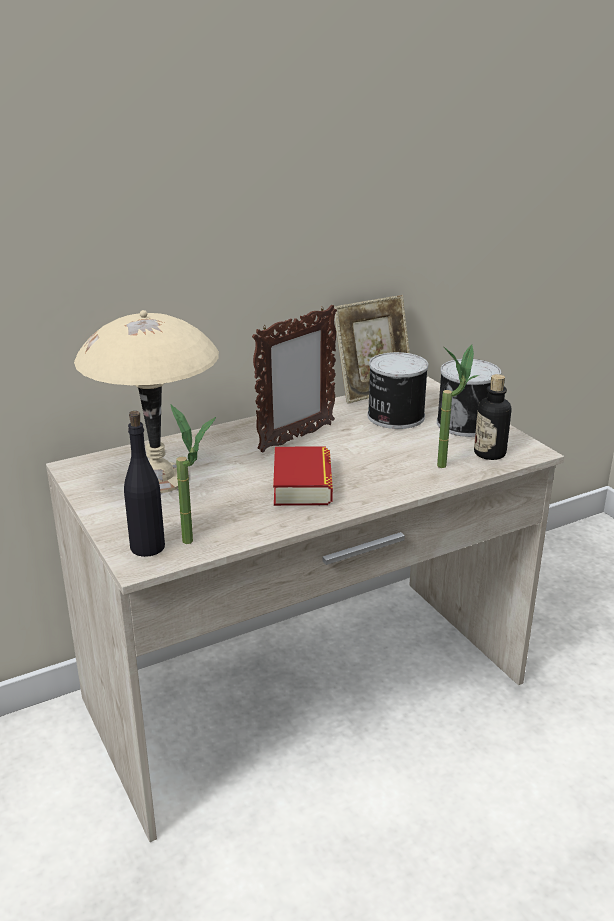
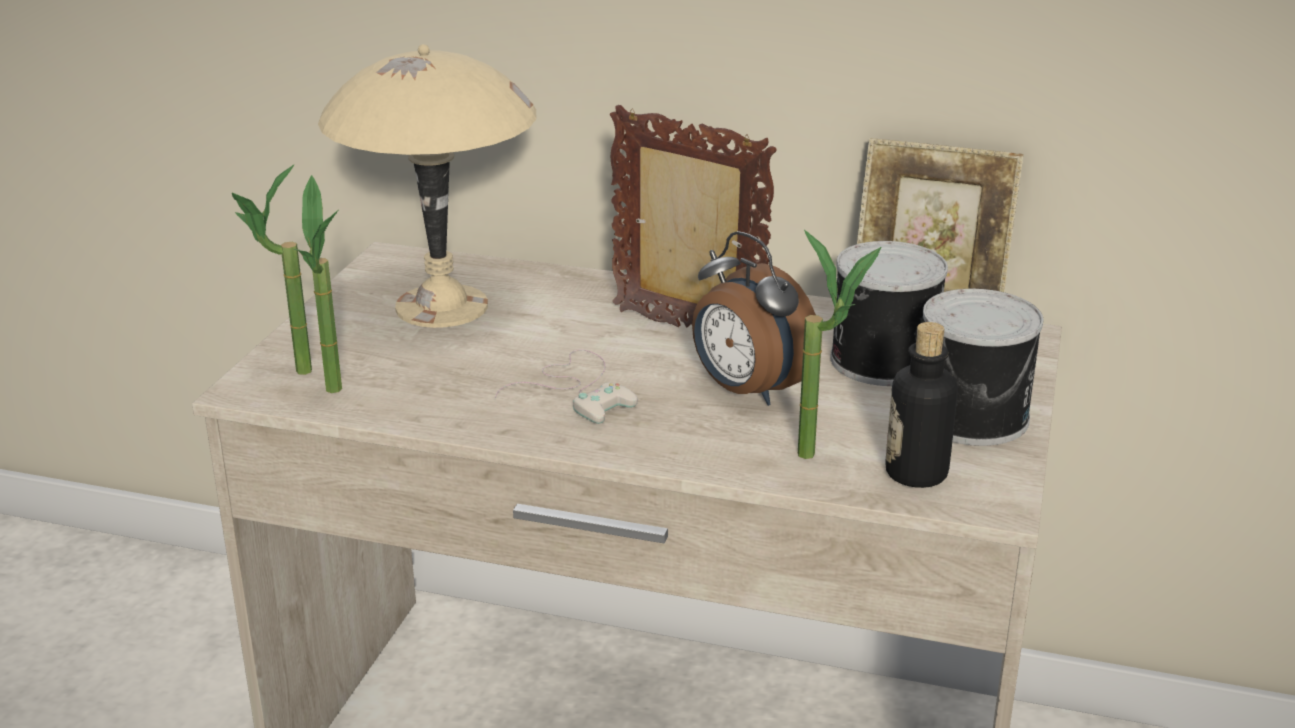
camera: 45 degrees right, 0 degrees up
black bottle [124,411,165,557] -> potted plant [232,164,312,375]
picture frame [252,305,337,453] -> picture frame turned 150 degrees counterclockwise [610,105,777,328]
book [273,446,333,506] -> white game controller [495,349,638,424]
none -> alarm clock [692,231,816,406]

